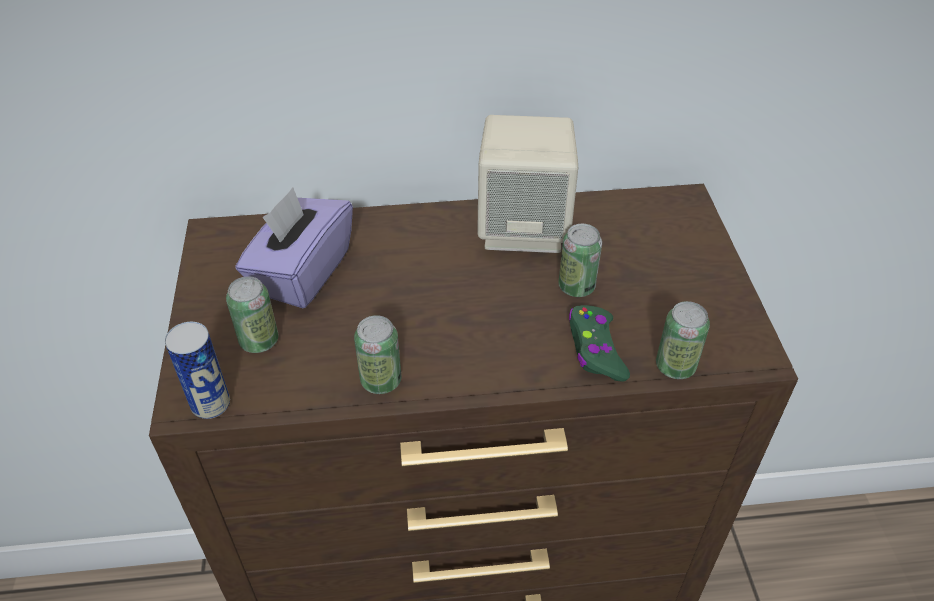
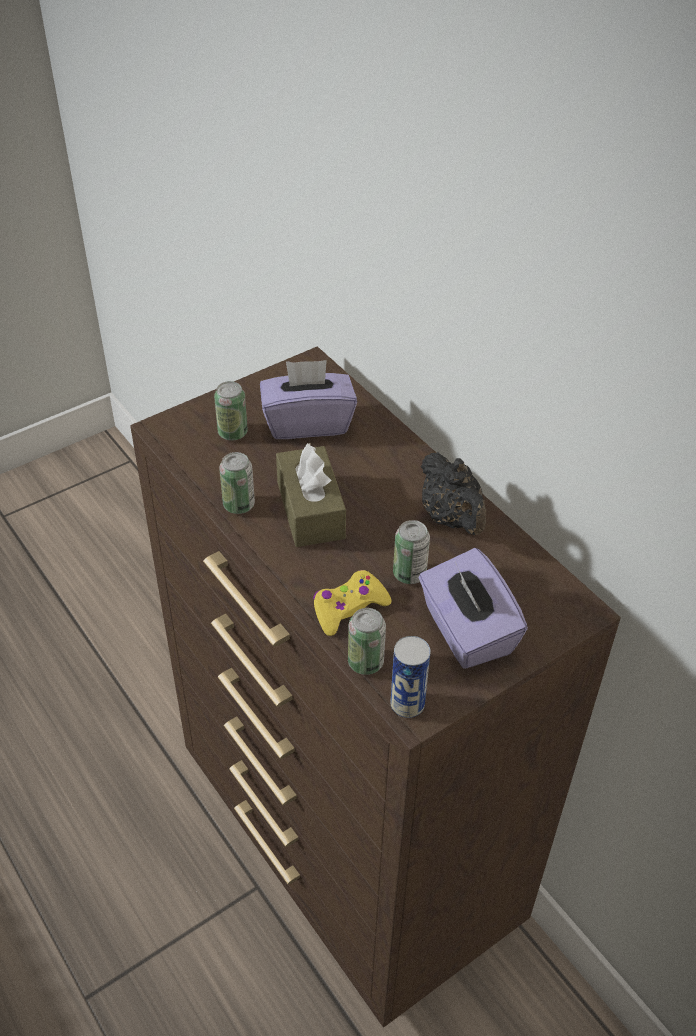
camera: 60 degrees right, 0 degrees up
can [165,322,230,419] -> can moved to [390,636,431,718]
beige speaker [477,115,578,253] -> black teapot [421,452,486,535]
green game controller [569,305,630,381] -> yellow game controller [313,570,391,636]
none -> brown tissue box [276,442,346,547]
none -> purple tissue box [418,548,528,669]

